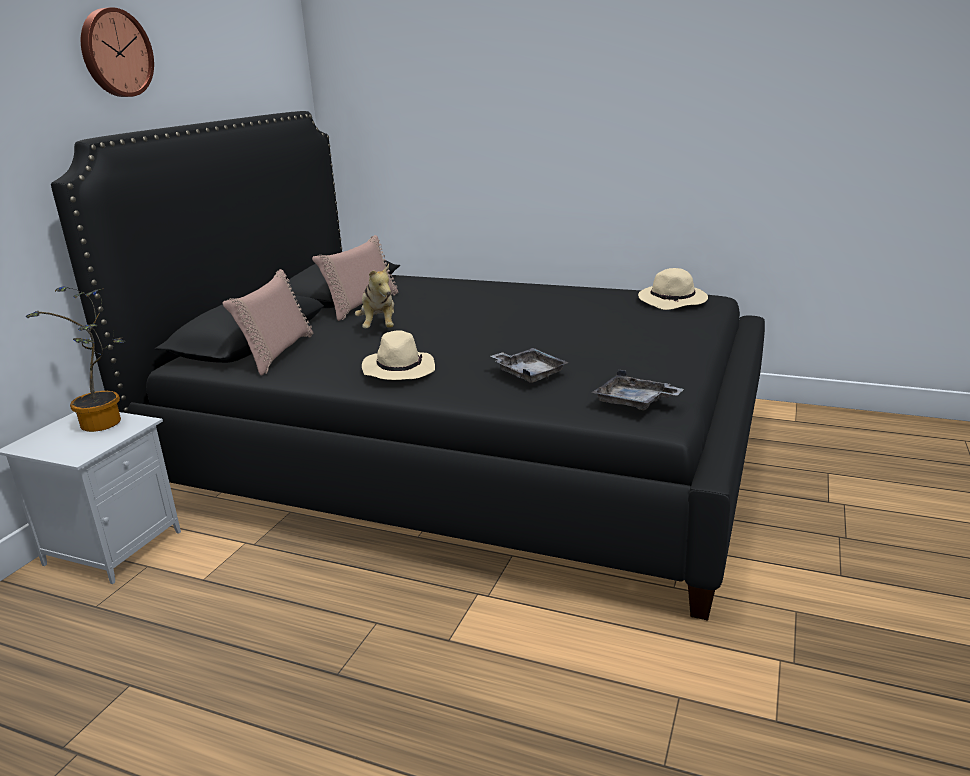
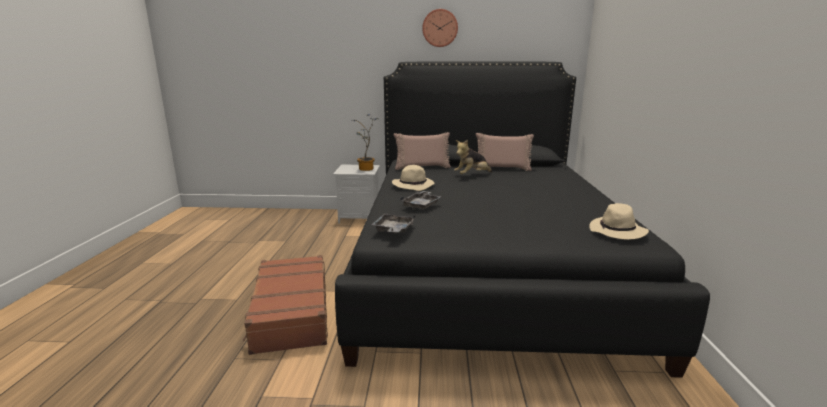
camera: 70 degrees right, 5 degrees down
none -> brown suitcase [243,255,328,355]

